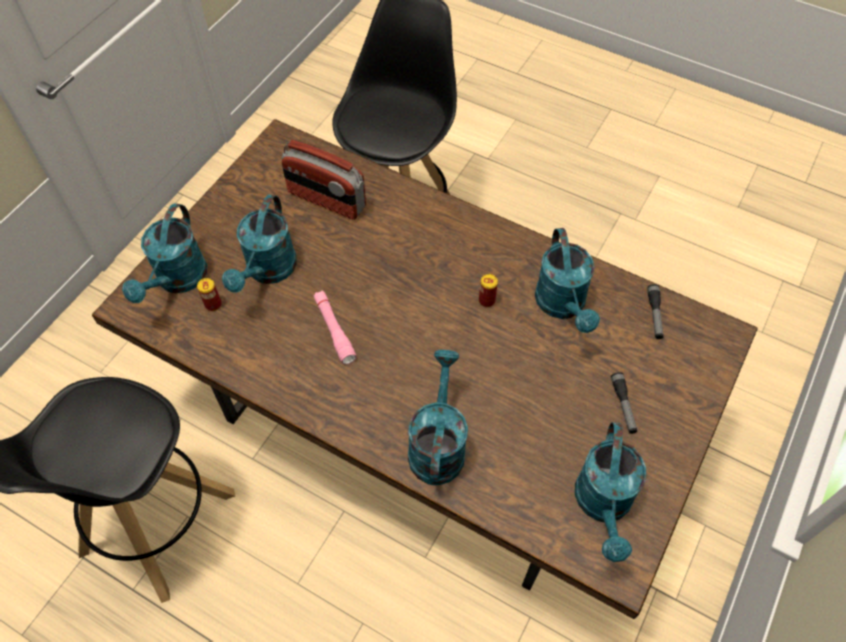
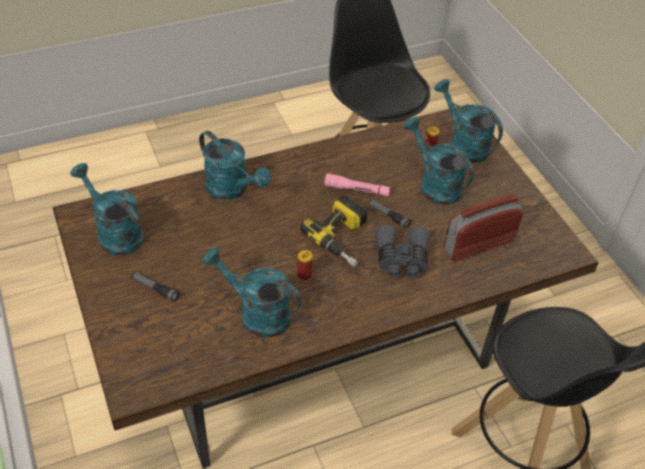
camera: 125 degrees right, 10 degrees down
flashlight [647,284,663,339] -> flashlight moved to [368,199,411,229]
none -> power drill [300,196,367,267]
none -> grey binoculars [375,225,430,278]

